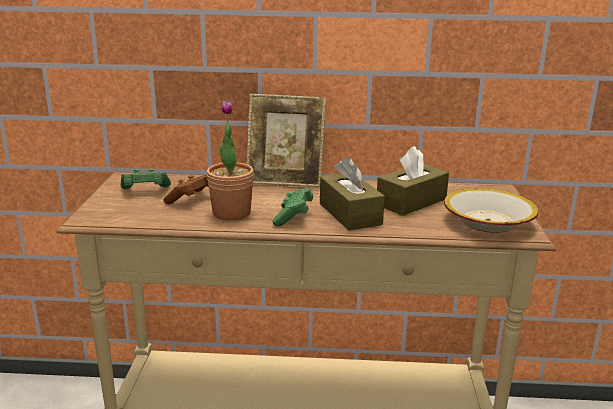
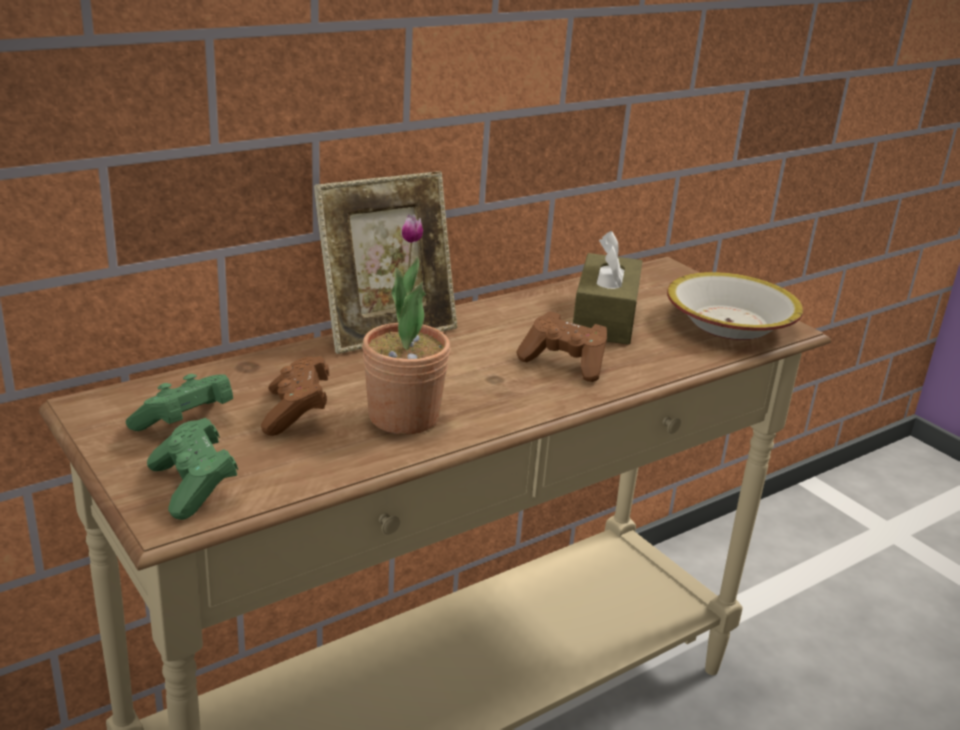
camera: 40 degrees left, 5 degrees up
green game controller [273,188,313,226] -> green game controller moved to [147,418,238,520]
brown tissue box [320,157,385,230] -> brown game controller [516,311,607,382]

